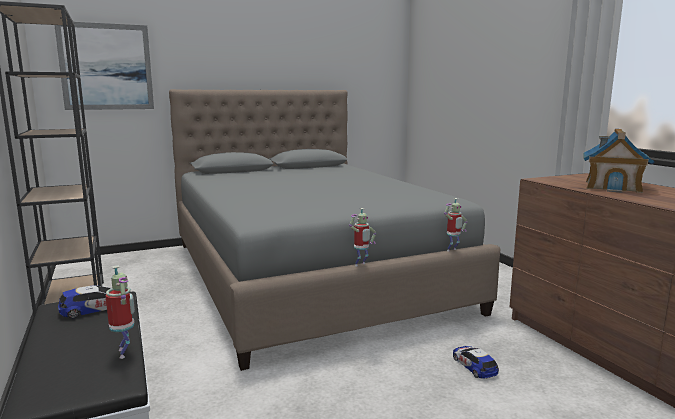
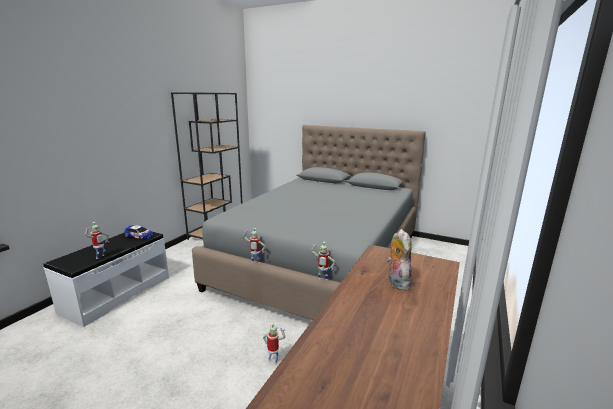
camera: 50 degrees right, 5 degrees up
picture [55,22,154,110] -> none
toy car [453,346,499,379] -> toy robot [263,323,286,365]
toy house [583,129,655,193] -> plush toy [387,229,412,291]

